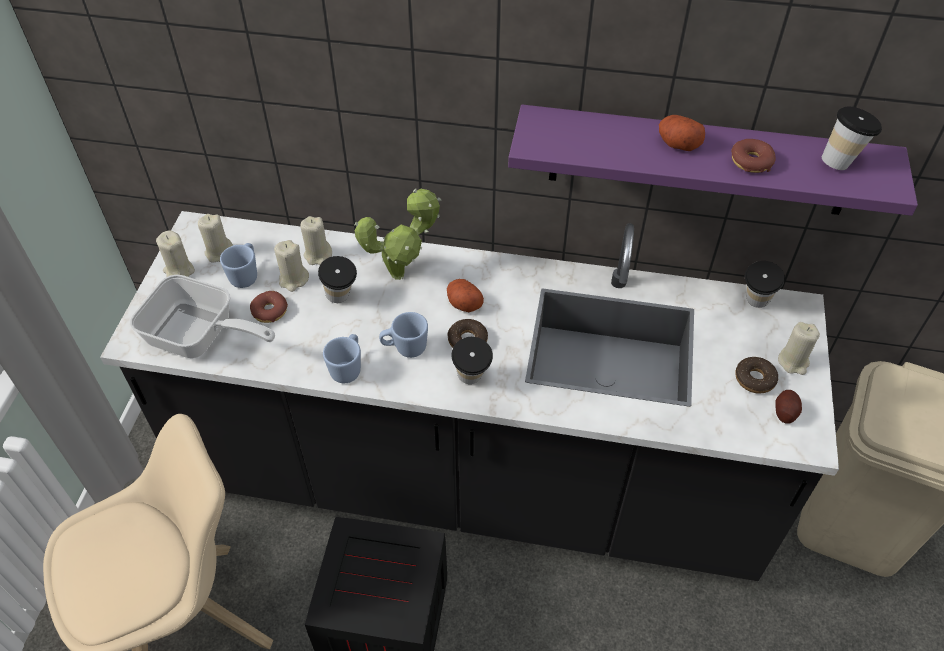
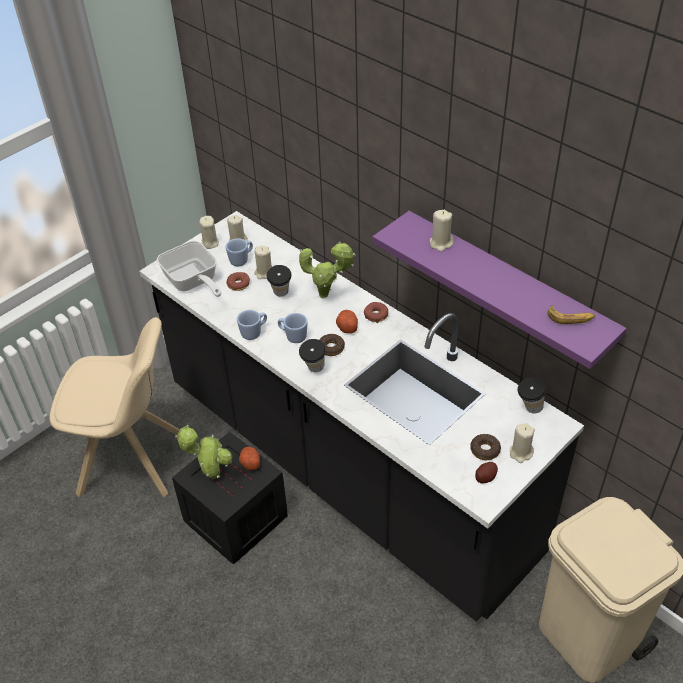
camera: 35 degrees right, 5 degrees down
beige candle [300,216,332,265] -> beige candle moved to [430,210,453,252]
potato [659,115,705,151] -> potato moved to [239,447,260,470]
donut [731,139,776,173] -> donut moved to [364,302,388,323]
cup [822,107,882,170] -> banana [547,305,595,324]
none -> potted plant [175,425,232,479]

